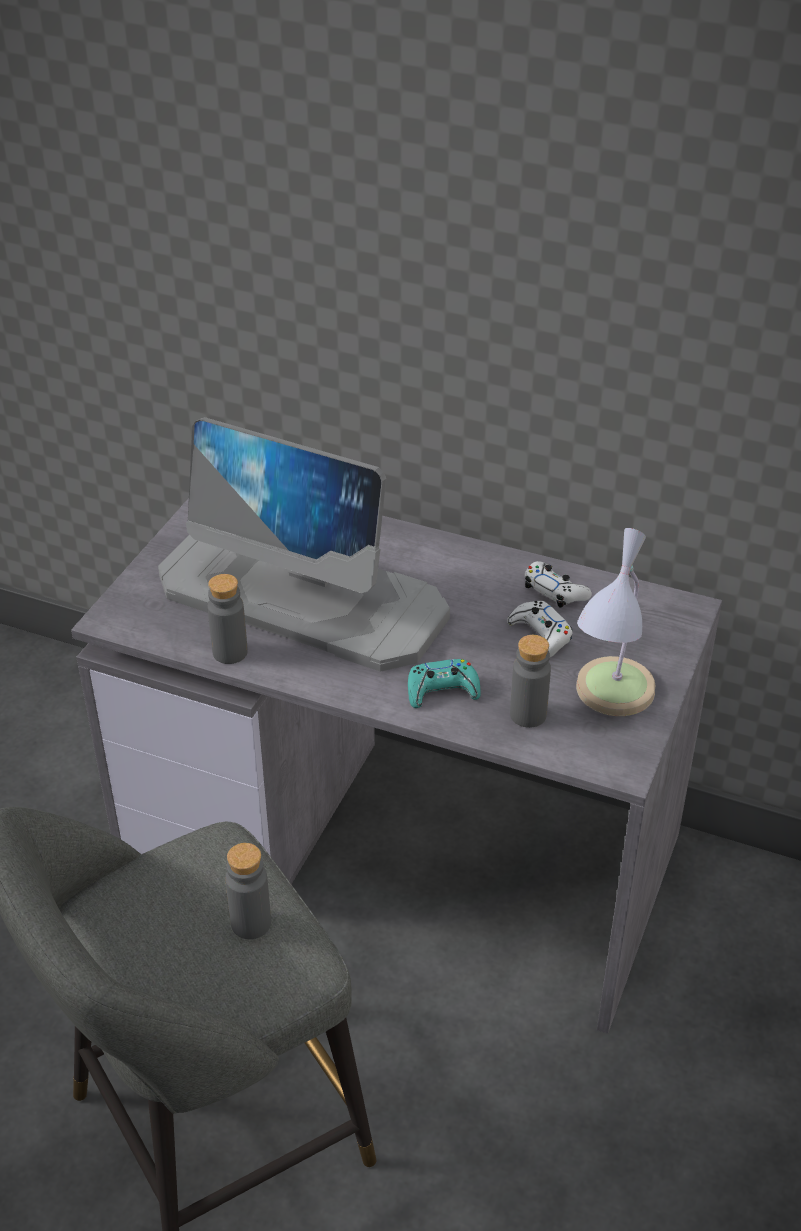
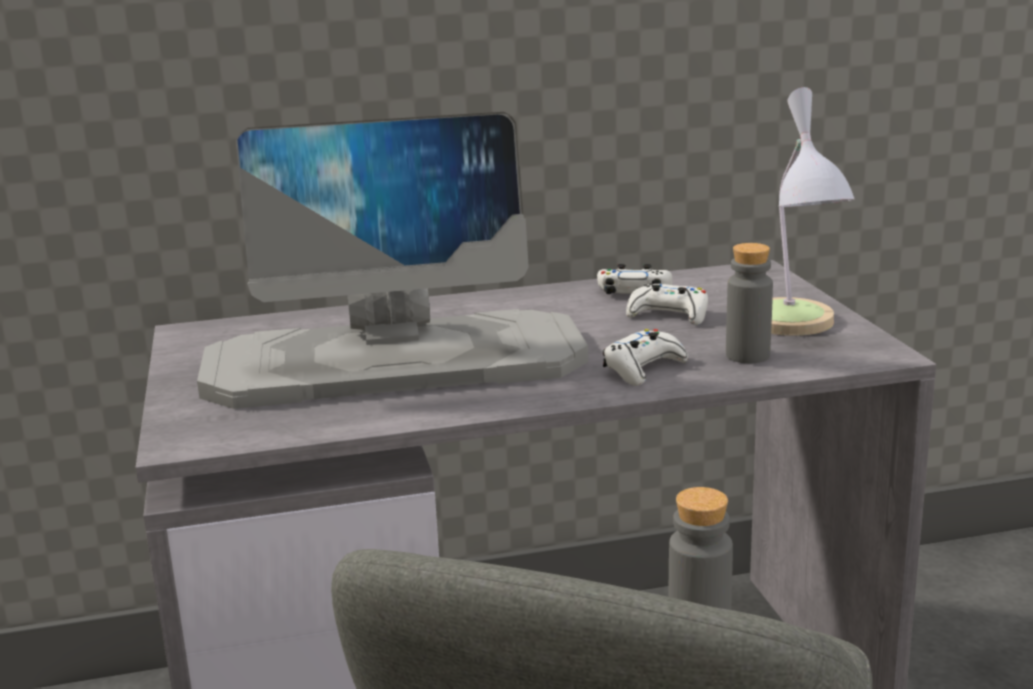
camera: 35 degrees left, 20 degrees down
grey bottle [207,574,248,664] -> none
turquoise game controller [408,659,481,708] -> white game controller [603,329,688,386]

